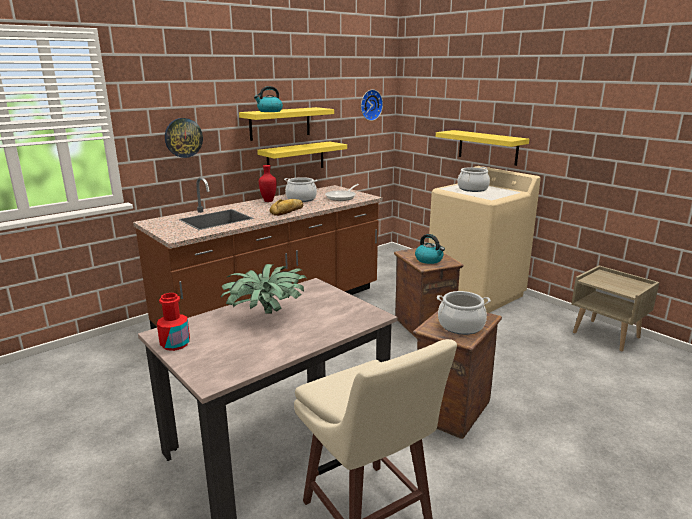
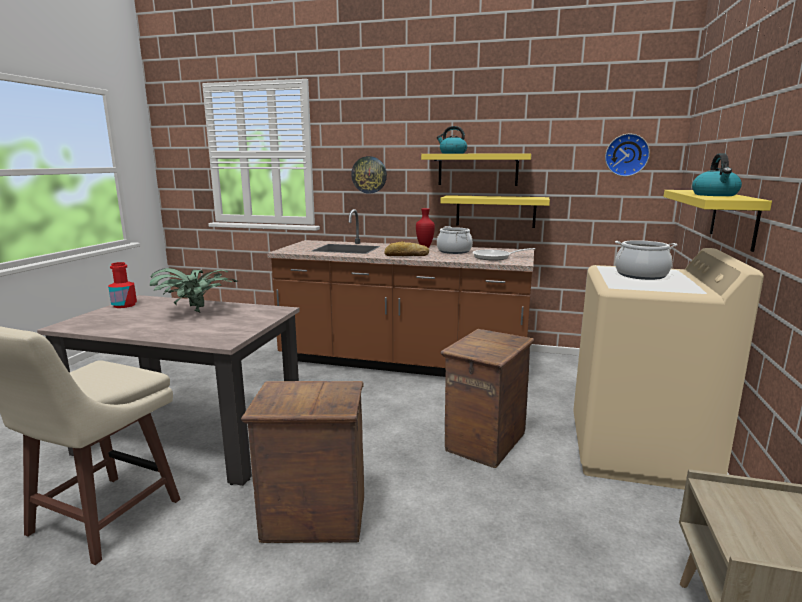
camera: 55 degrees right, 5 degrees down
kettle [415,234,445,264] -> kettle moved to [692,153,742,196]
cooking pot [437,291,491,335] -> none

